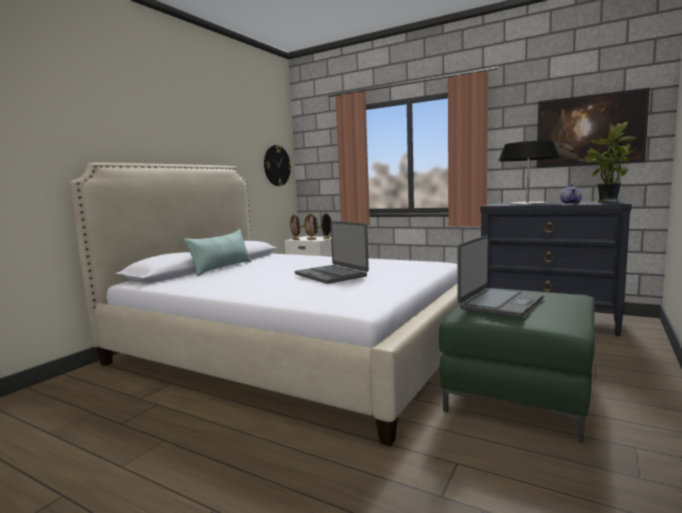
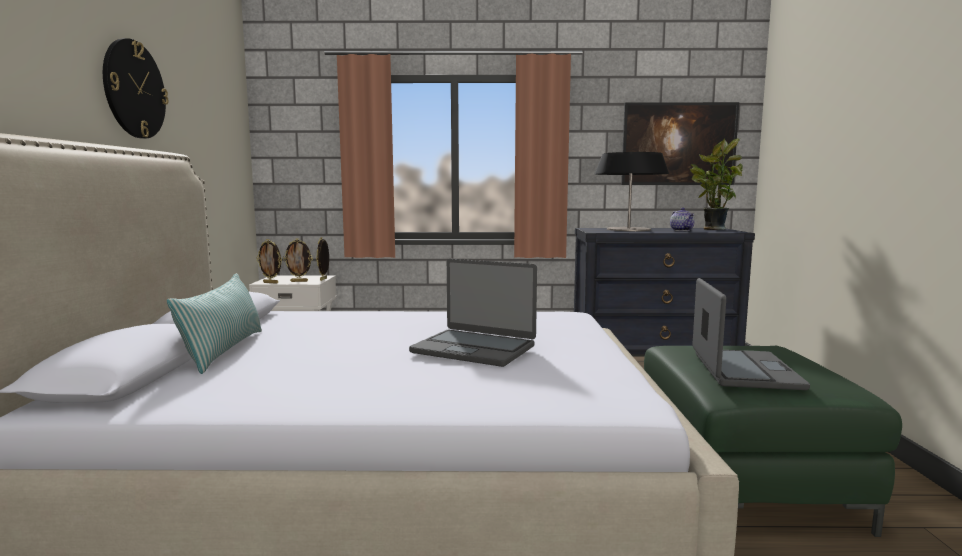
camera: 30 degrees left, 0 degrees up
wall clock [264,145,292,186] -> wall clock moved to [103,38,168,138]

